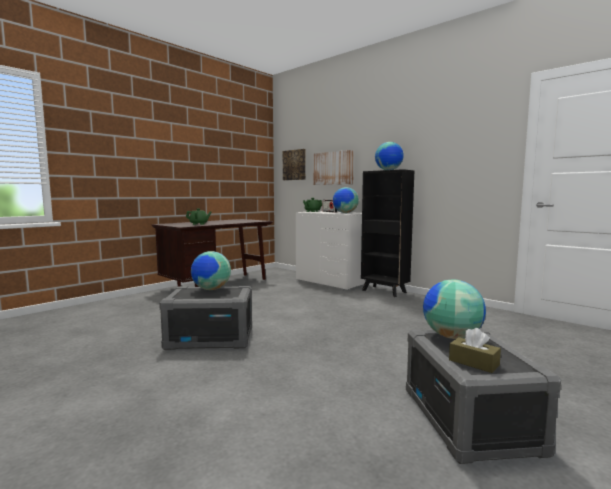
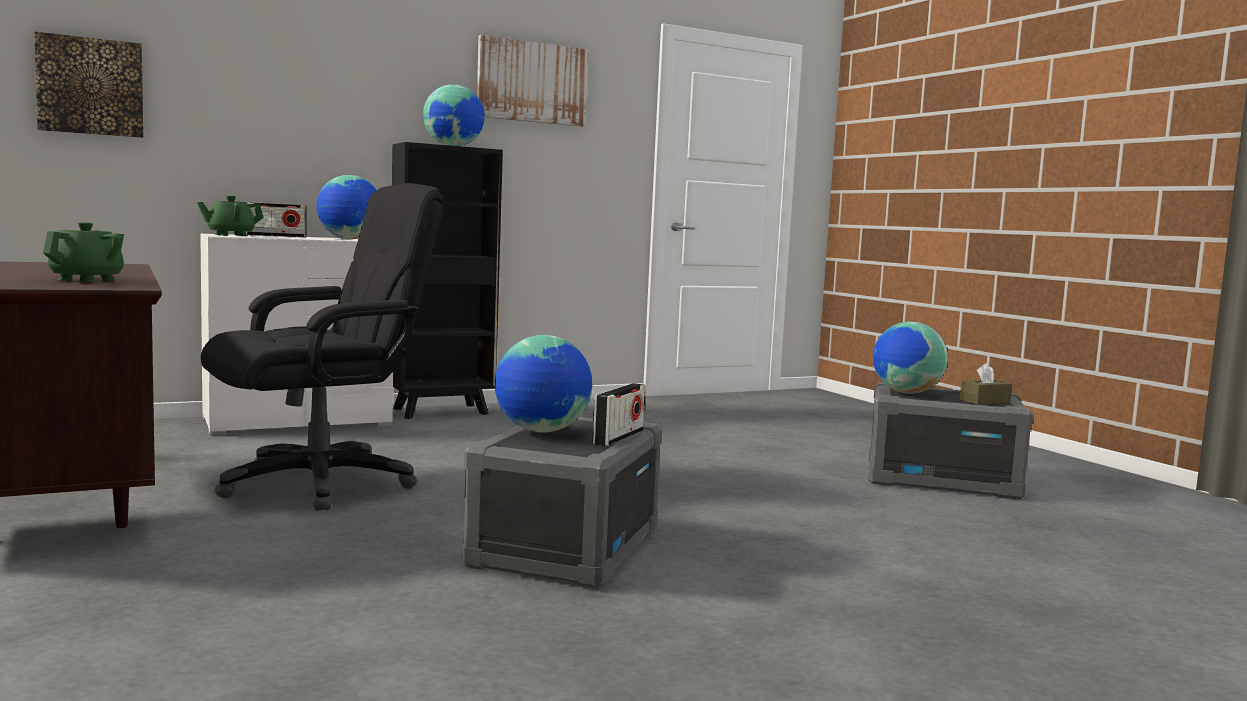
camera: 70 degrees left, 0 degrees up
picture [314,150,354,185] -> picture moved to [477,35,588,127]
none -> black office chair [201,183,444,511]
none -> radio [592,383,646,446]

